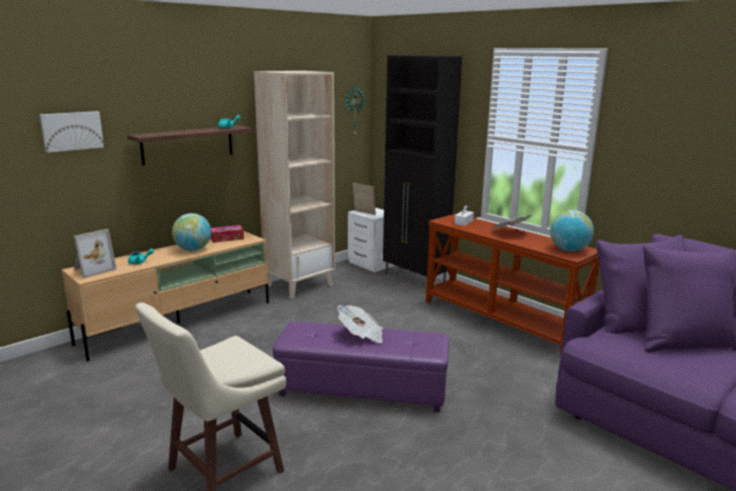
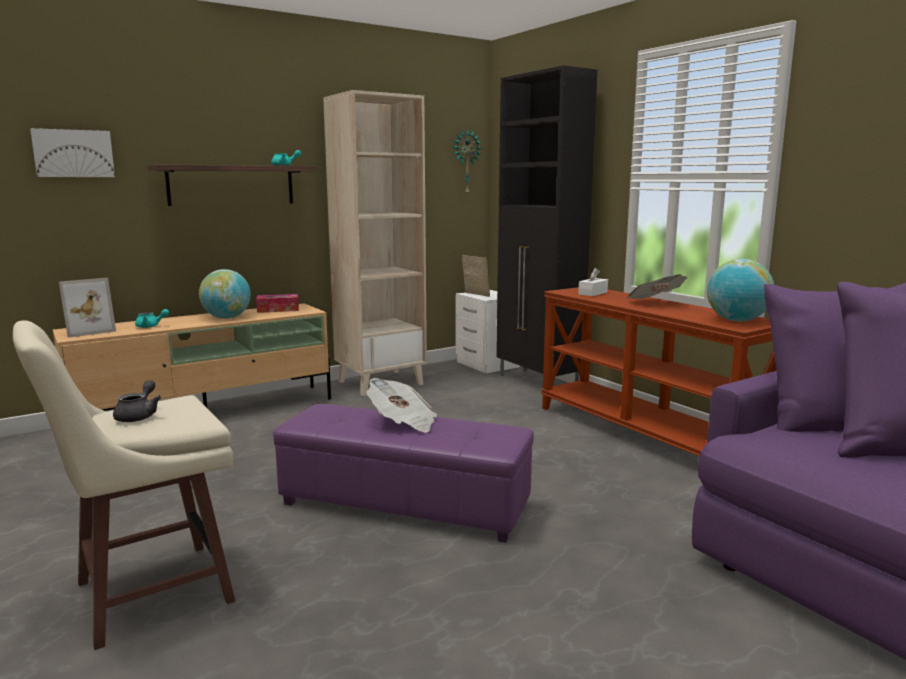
camera: 10 degrees right, 5 degrees down
none -> grey teapot [113,380,161,422]

